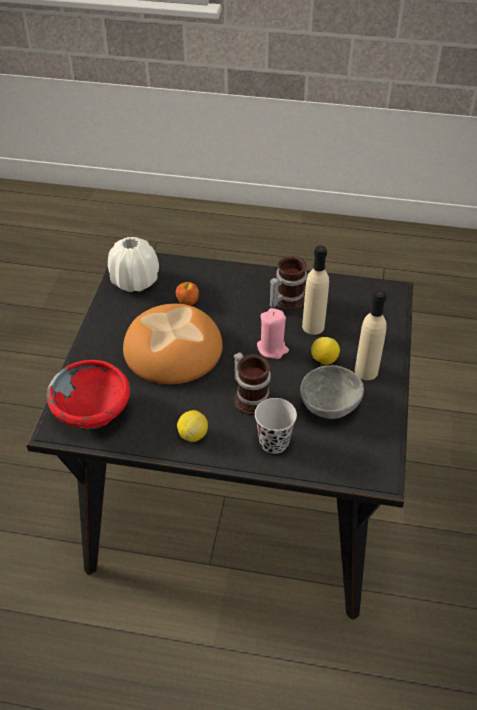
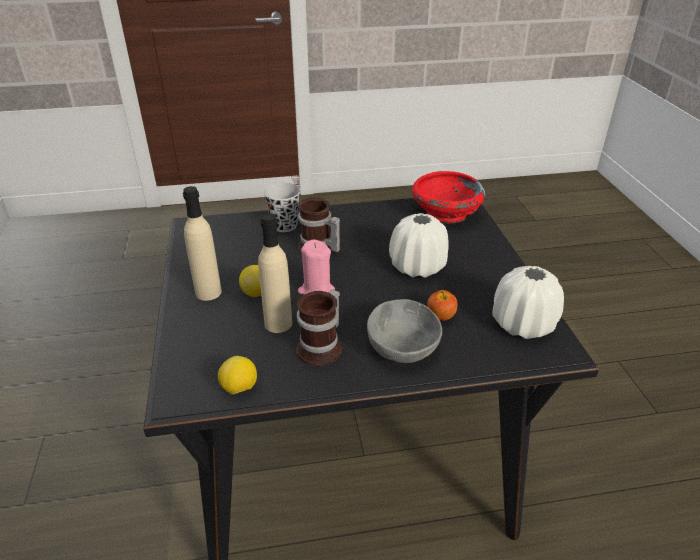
camera: 160 degrees right, 10 degrees down
bread [123,304,223,384] -> white vase [389,213,449,278]
lemon [177,410,208,442] -> lemon moved to [218,356,257,394]
grey bowl [300,365,364,419] -> grey bowl moved to [367,299,442,363]

